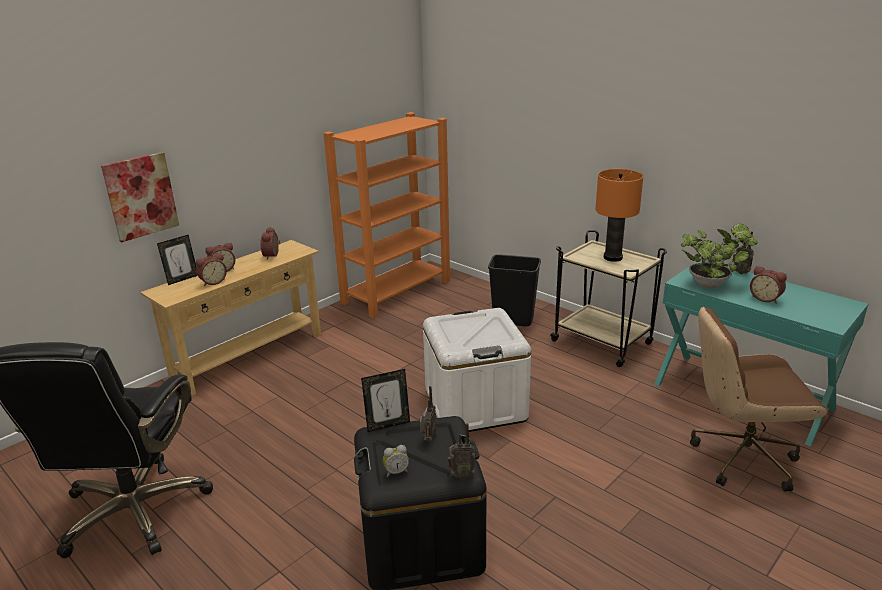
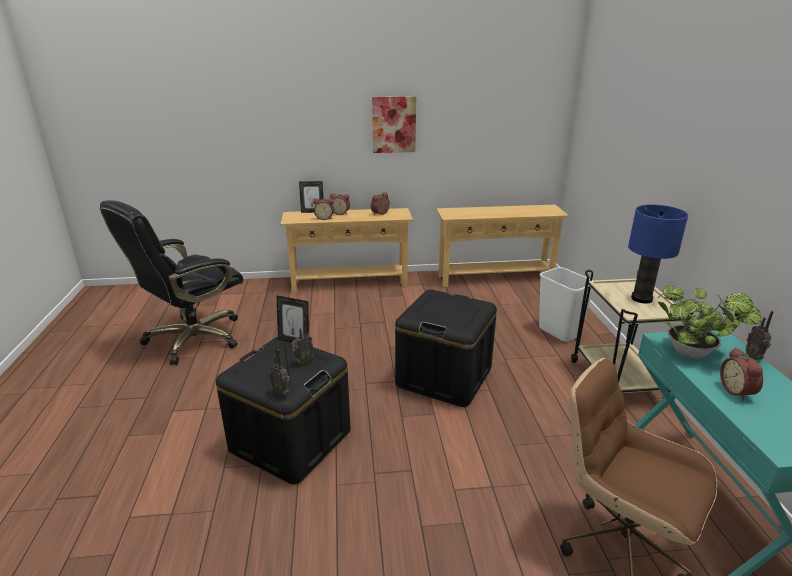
camera: 40 degrees right, 0 degrees up
picture [101,152,179,242] -> picture moved to [372,96,416,153]
orange bookcase [323,112,450,318] -> beige console table [436,205,569,287]
alarm clock [383,445,409,477] -> none
white storage box [423,308,531,432] -> black storage box [395,289,497,407]
black trash can [488,254,541,326] -> white trash can [539,267,593,342]
orange table lamp [595,169,643,262] -> blue table lamp [628,204,688,304]

